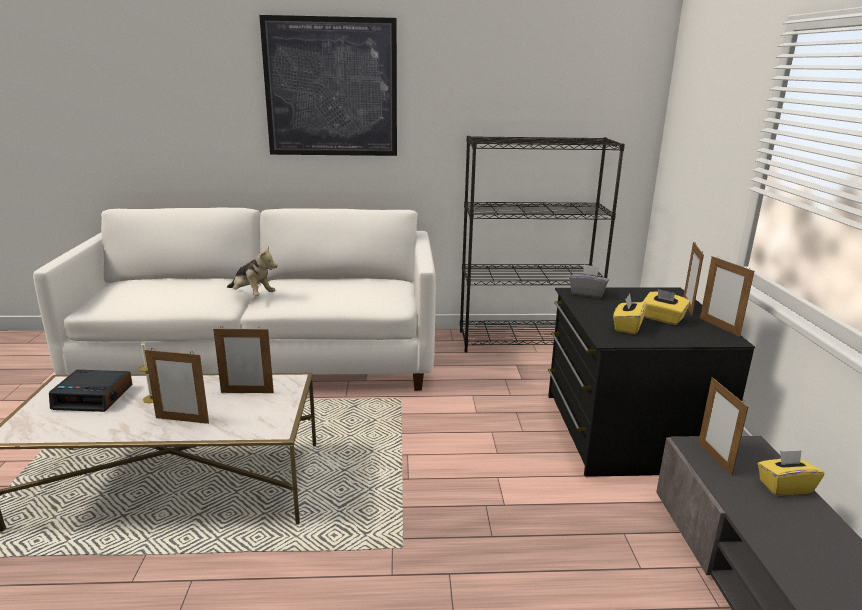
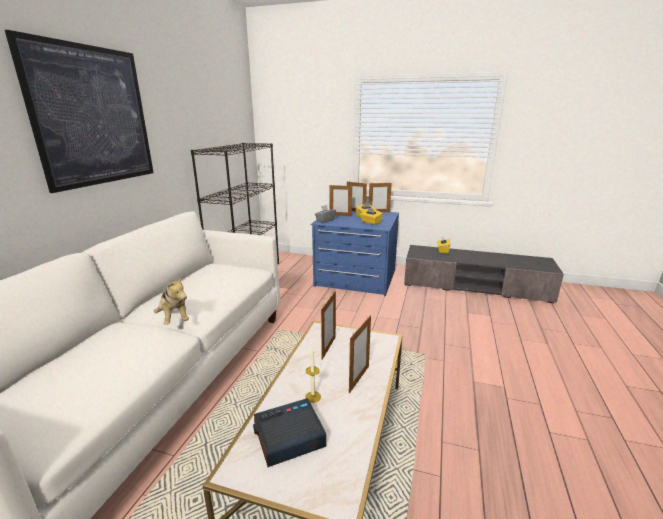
camera: 70 degrees left, 0 degrees up
alarm clock [49,370,132,412] -> alarm clock turned 135 degrees counterclockwise [253,398,326,467]
plush toy [227,246,278,296] -> plush toy turned 90 degrees clockwise [154,276,189,325]
black dresser [548,288,755,477] -> blue dresser [311,211,399,296]
picture frame [698,377,748,476] -> picture frame moved to [329,185,352,216]

